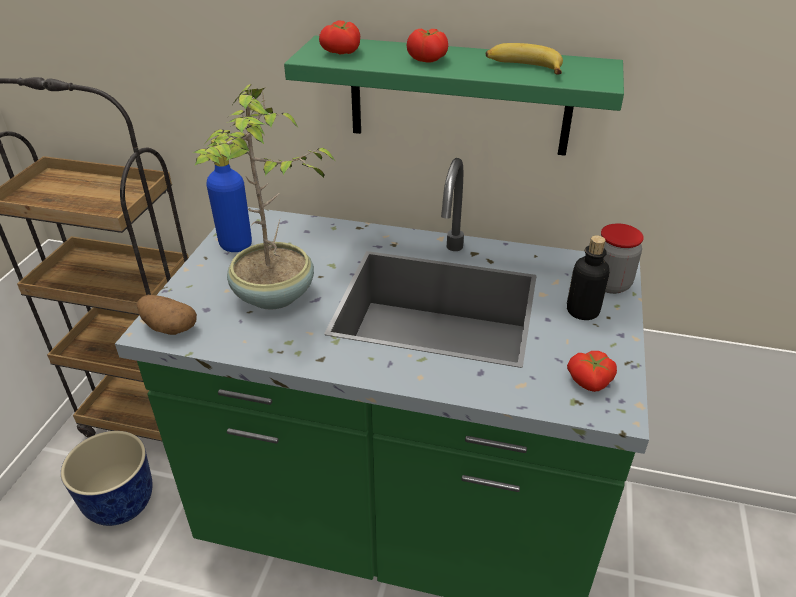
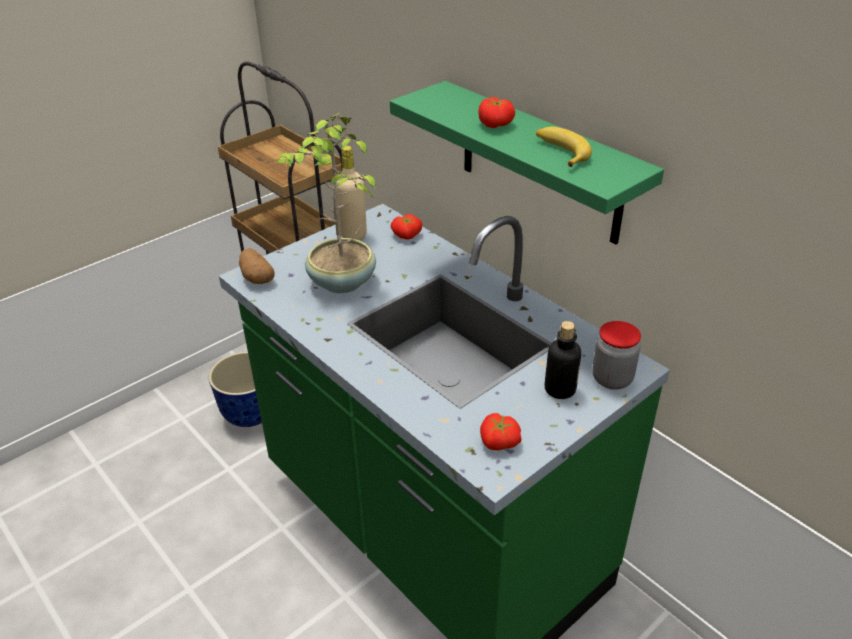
camera: 35 degrees right, 0 degrees up
blue bottle [206,138,252,252] -> beige bottle [337,146,367,240]
tomato [319,21,360,55] -> tomato moved to [391,214,422,240]

